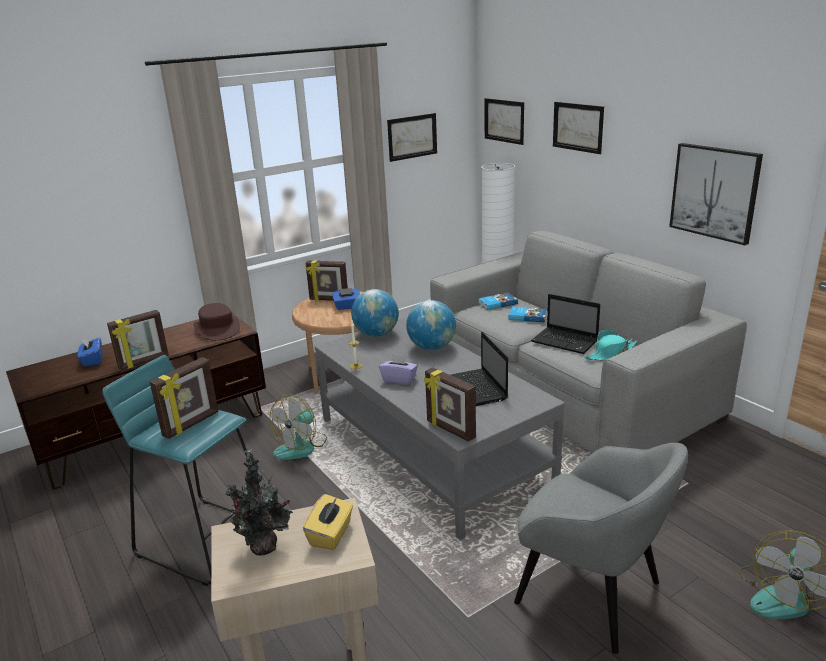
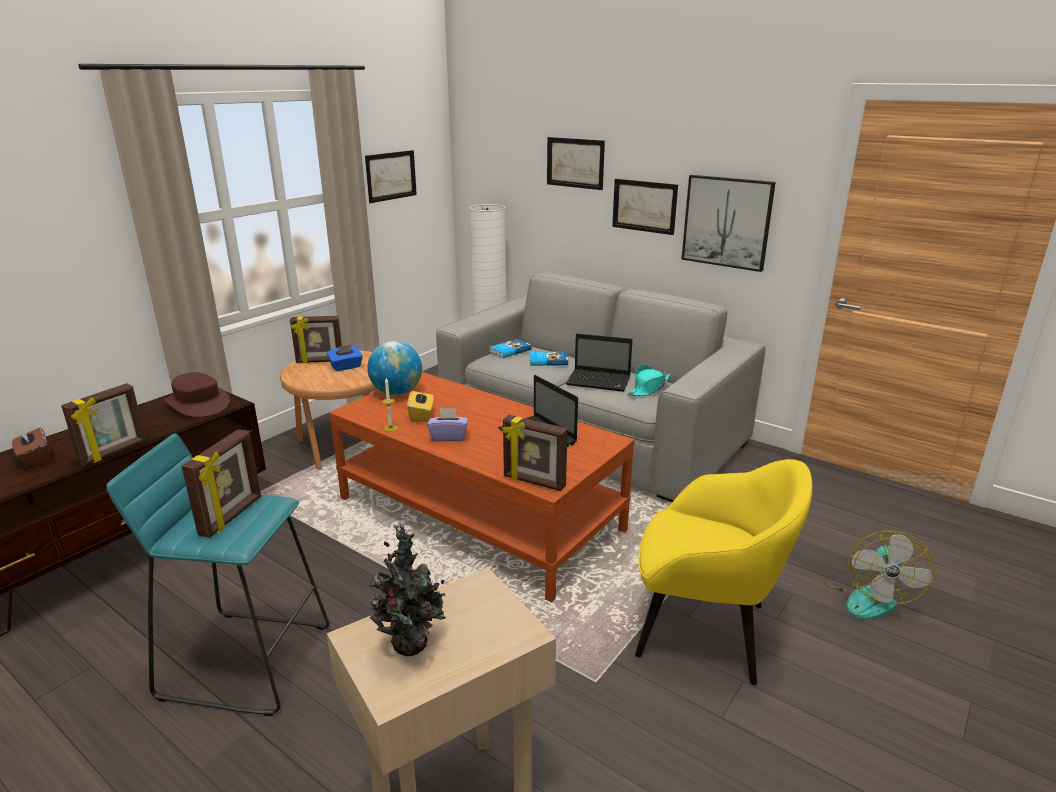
camera: 20 degrees left, 0 degrees up
blue tissue box [78,336,102,367] -> brown tissue box [12,427,50,468]
fan [270,394,327,460] -> none
yellow tissue box [303,494,353,550] -> yellow tissue box moved to [407,388,434,422]
grey coffee table [315,317,565,540] -> brown coffee table [329,372,635,602]
globe [406,300,456,350] -> none
picture [484,98,524,145] -> picture moved to [612,179,678,235]
grey armchair [514,443,688,654] -> yellow armchair [635,459,812,685]

